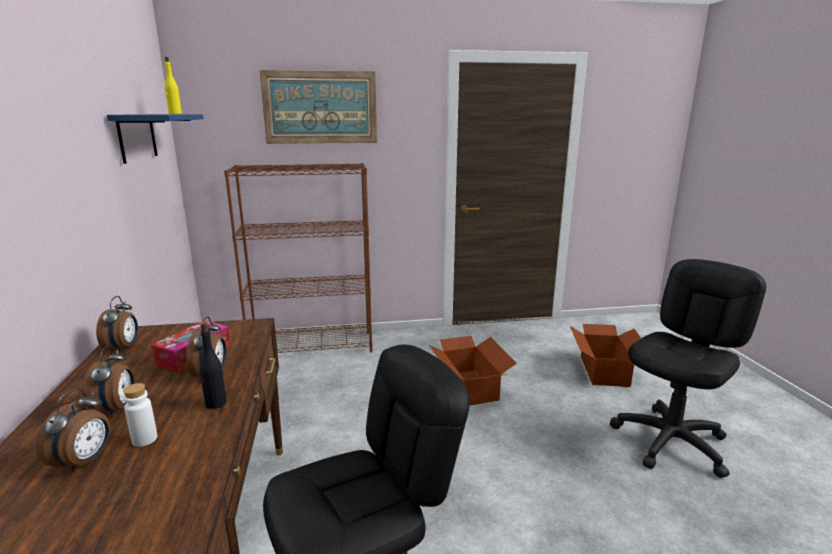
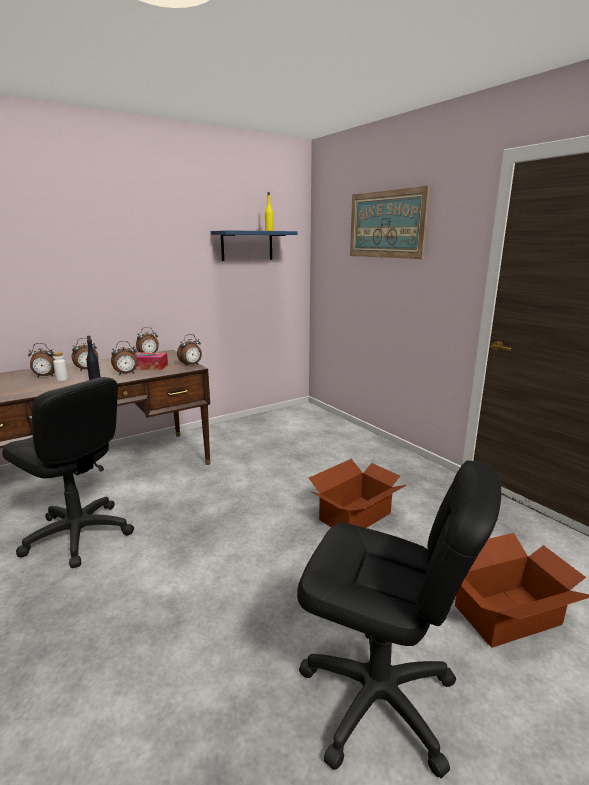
camera: 65 degrees right, 0 degrees up
brown bookcase [224,163,373,353] -> none
none -> alarm clock [177,334,202,366]

